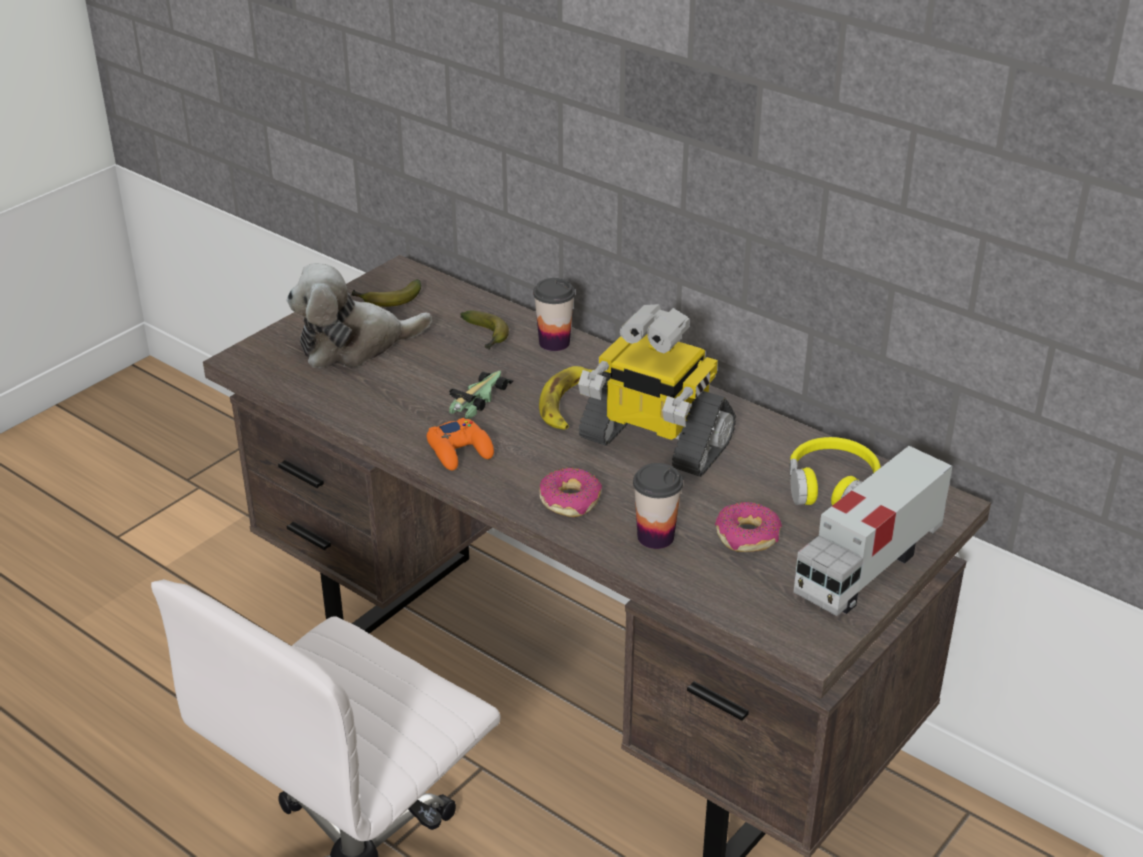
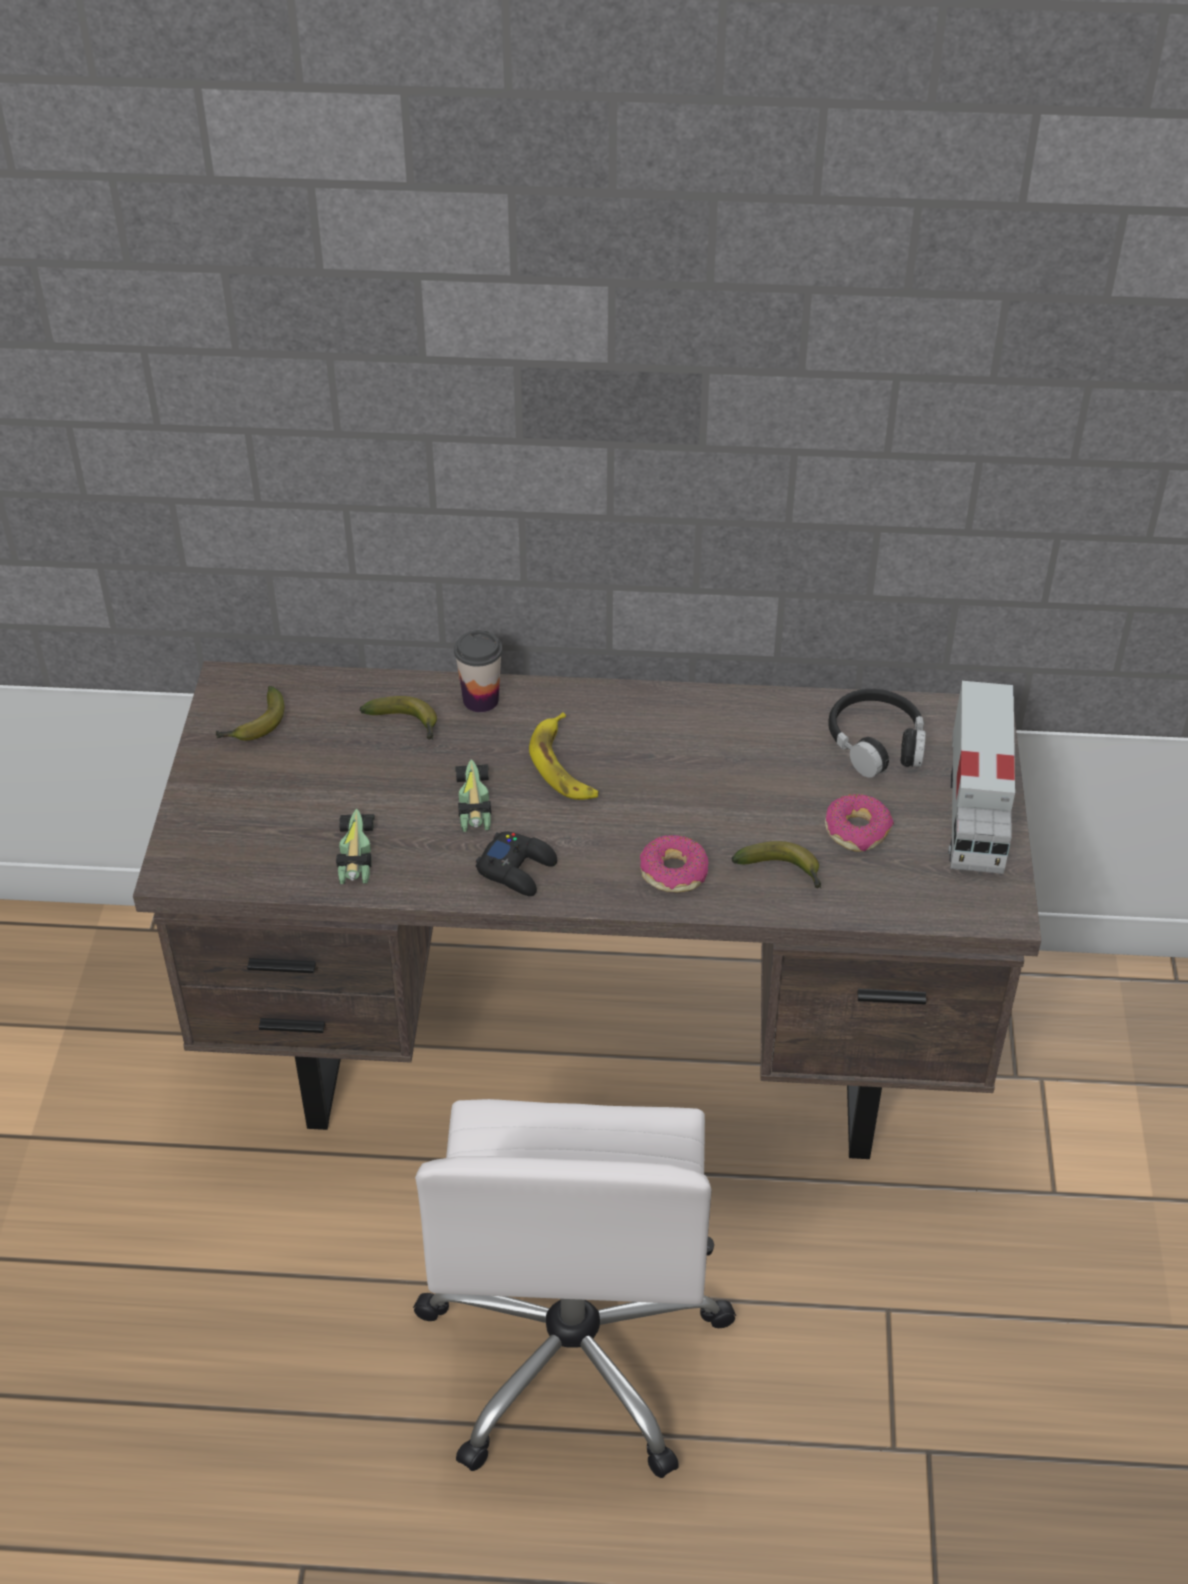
camera: 35 degrees left, 10 degrees up
plush toy [287,263,432,368] -> none
orange game controller [427,418,494,470] -> black game controller [476,831,557,896]
toy robot [578,304,736,477] -> none
cup [633,463,683,549] -> banana [731,841,821,888]
yellow headphones [789,437,881,505] -> black headphones [828,689,926,778]
none -> toy car [336,809,375,884]

